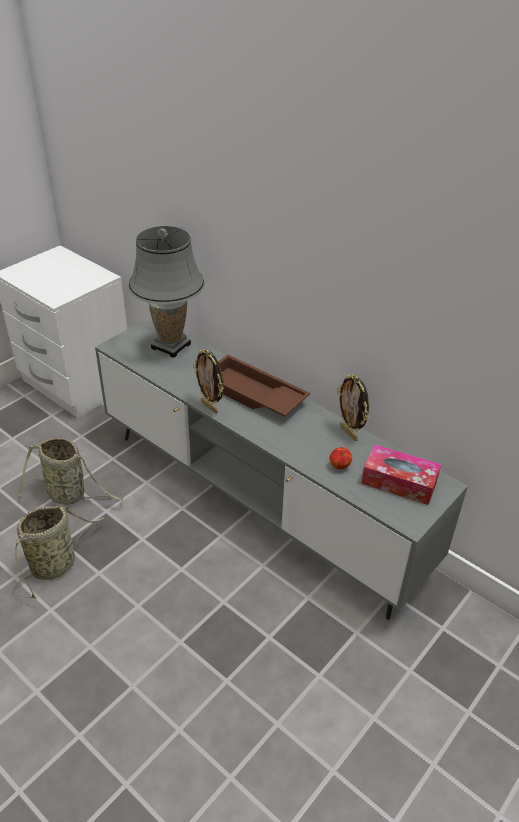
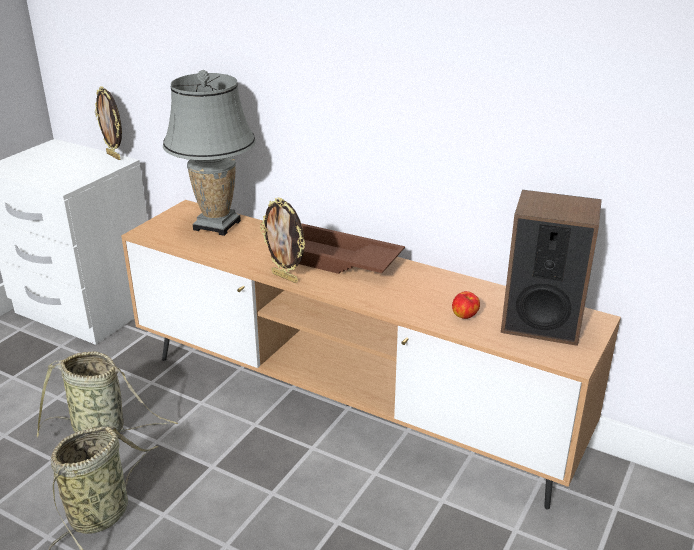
camera: 10 degrees left, 10 degrees down
grey tv stand [95,317,468,620] -> brown tv stand [121,200,621,510]
picture frame [337,374,369,441] -> picture frame moved to [95,86,122,160]
tissue box [361,445,441,505] -> speaker [501,190,602,346]

